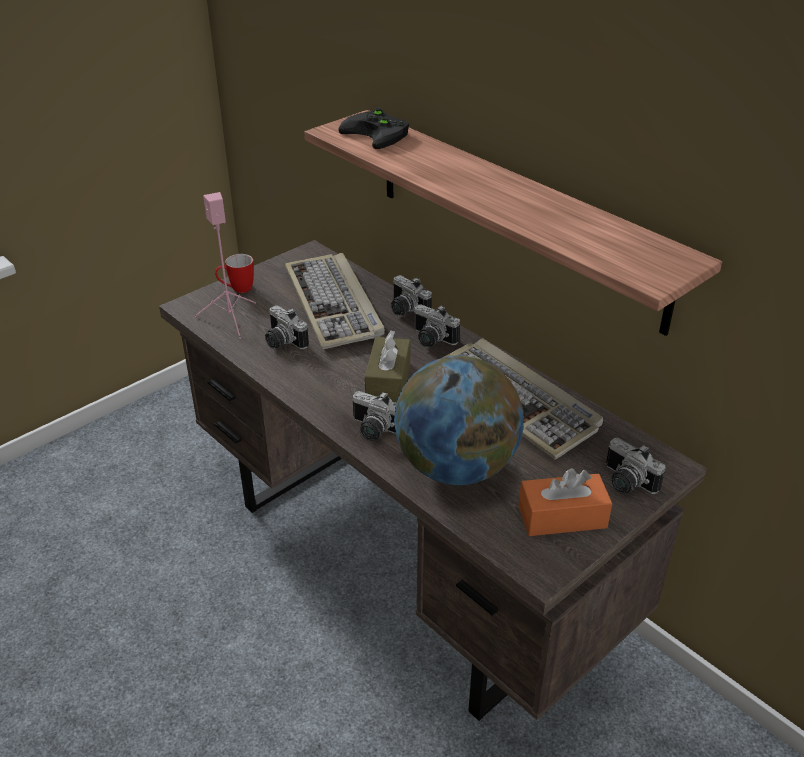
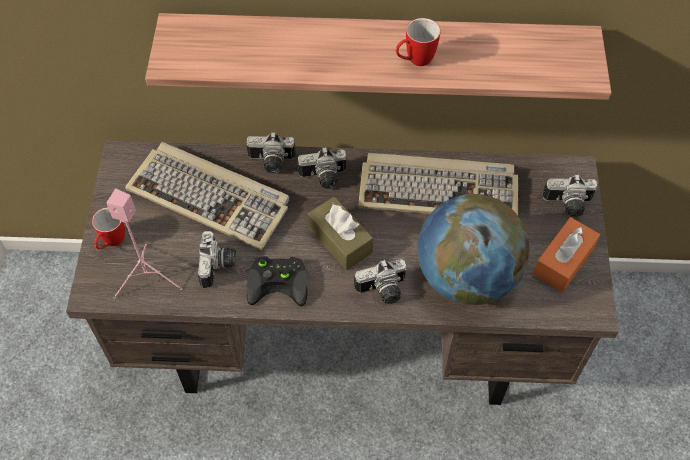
camera: 45 degrees left, 20 degrees up
camera [265,306,309,349] -> camera turned 90 degrees counterclockwise [198,231,236,288]
black game controller [338,107,409,149] -> black game controller moved to [247,256,307,306]
none -> mug [396,18,441,66]

